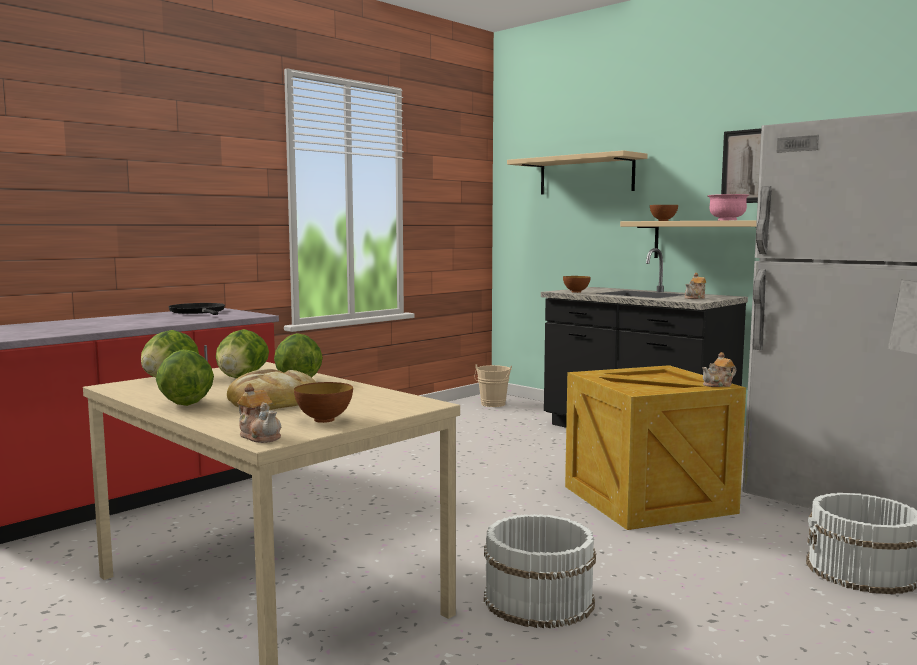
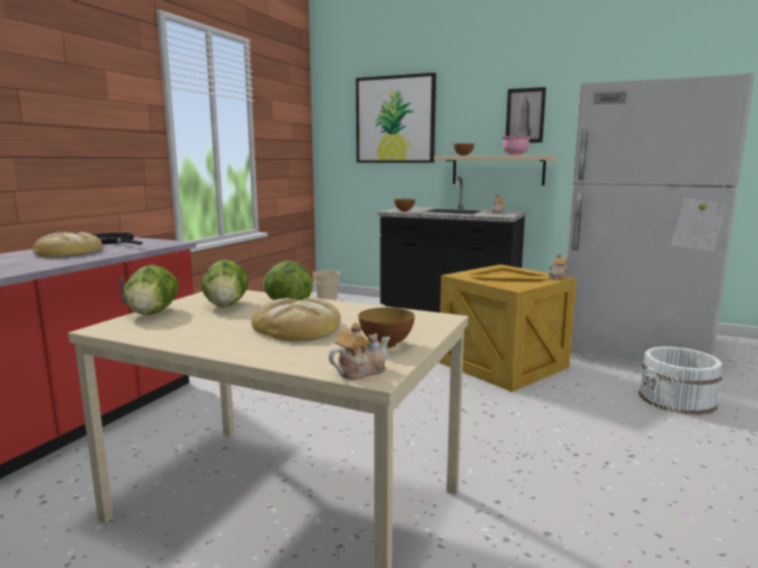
camera: 20 degrees left, 5 degrees up
lettuce [156,349,214,406] -> none
teapot [237,383,281,443] -> teapot turned 60 degrees counterclockwise [329,323,390,380]
white bucket [484,514,596,628] -> none
beige shelf [507,150,648,194] -> picture [356,73,436,163]
none -> bread [33,232,103,257]

